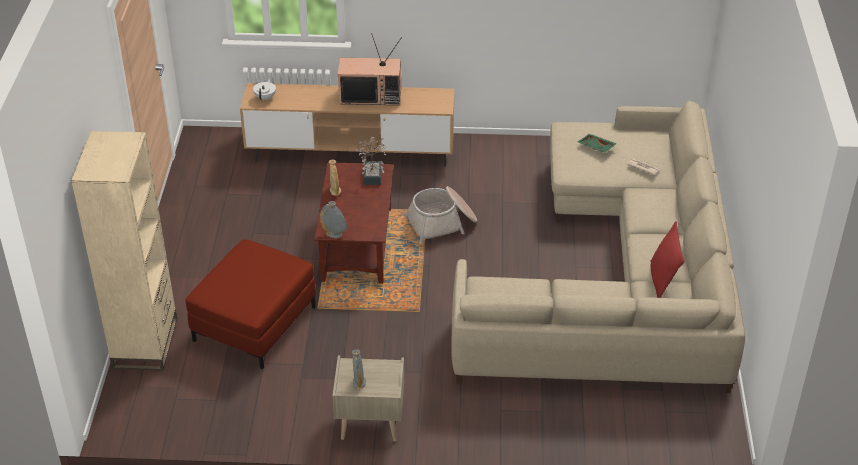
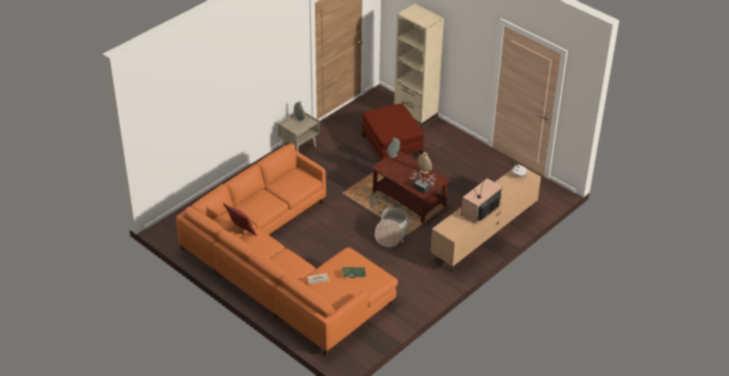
camera: 130 degrees right, 0 degrees up
beige sofa [451,101,745,393] -> orange sofa [176,143,398,355]

